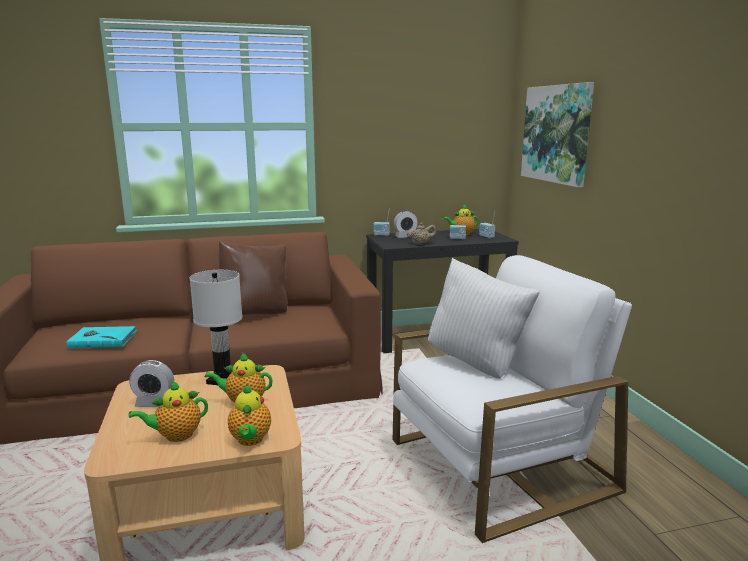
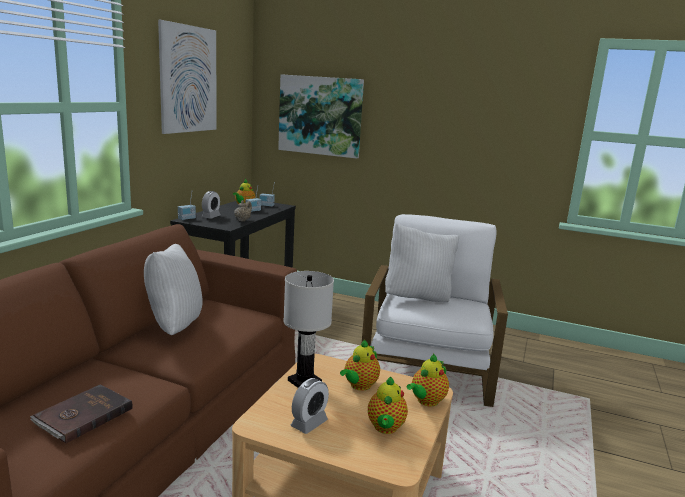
camera: 55 degrees left, 0 degrees up
turquoise book [66,326,137,348] -> brown book [30,384,133,444]
brown pillow [219,241,287,315] -> white pillow [144,244,203,335]
teapot [228,384,271,446] -> teapot turned 105 degrees clockwise [407,354,449,406]
none -> picture [158,20,217,134]

